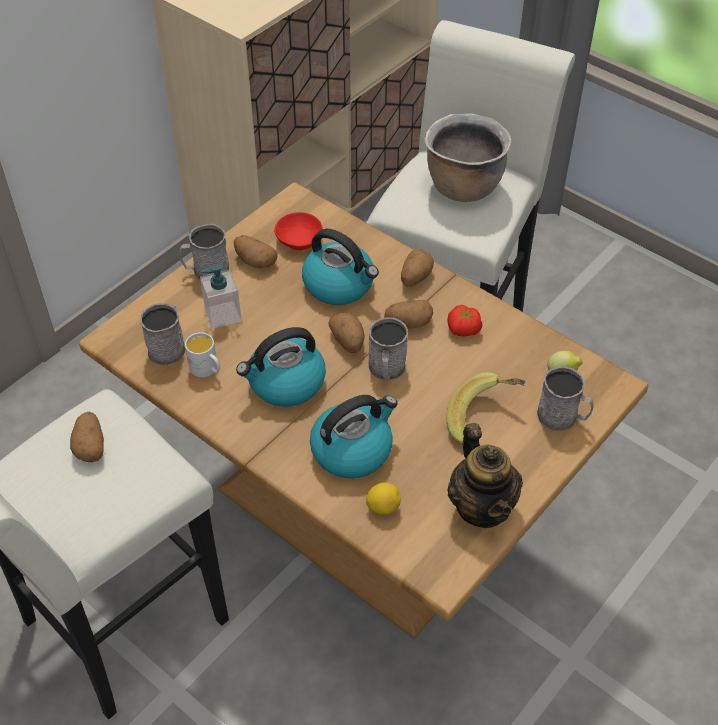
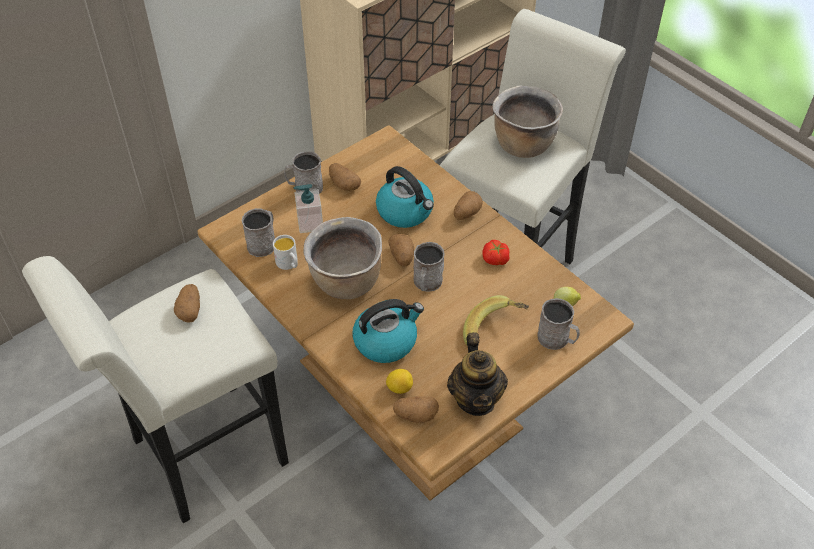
camera: 10 degrees right, 0 degrees up
kettle [236,327,326,407] -> brown cooking pot [303,217,382,299]
red bowl [274,212,323,250] -> none
potato [384,300,433,329] -> potato moved to [393,396,439,423]

